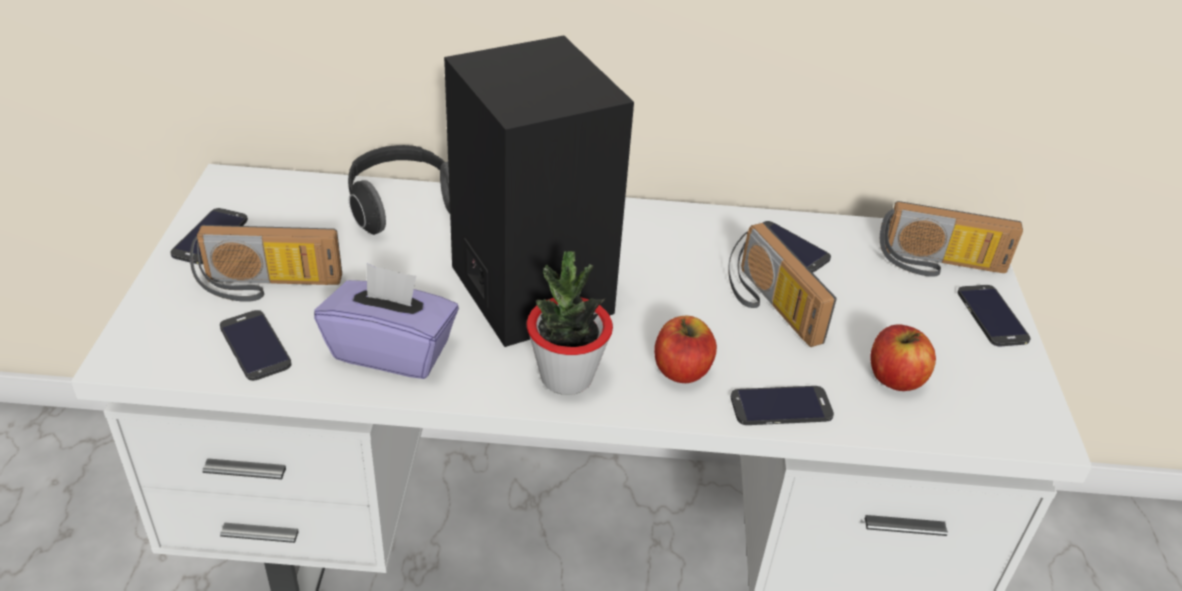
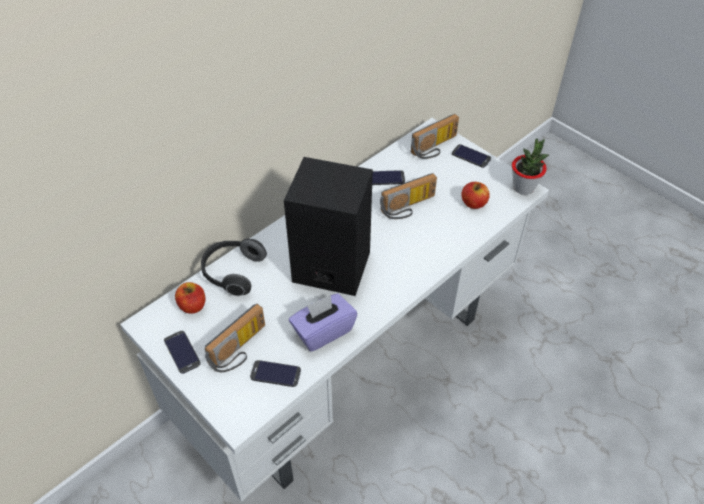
camera: 45 degrees left, 10 degrees up
potted plant [527,251,613,395] -> potted plant moved to [512,138,549,195]
apple [654,316,717,383] -> apple moved to [175,282,205,314]
radio [728,223,837,347] -> radio turned 45 degrees counterclockwise [380,173,437,219]
phone [731,386,834,425] -> none

